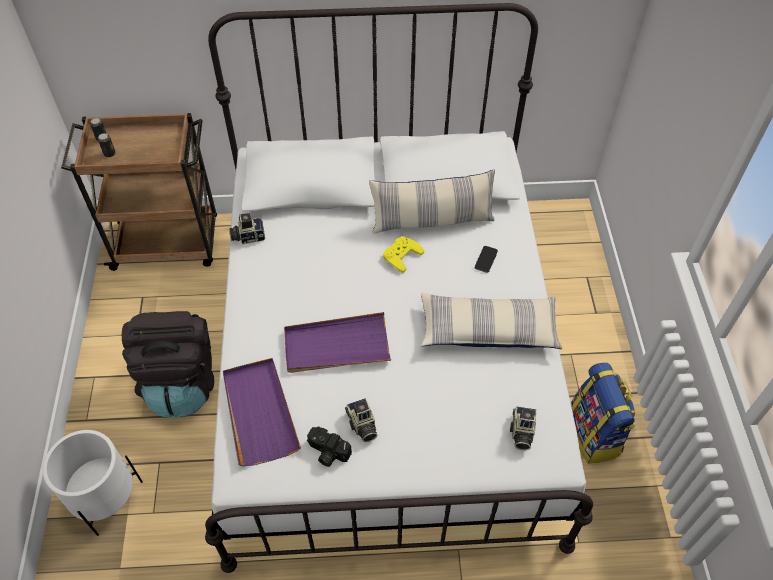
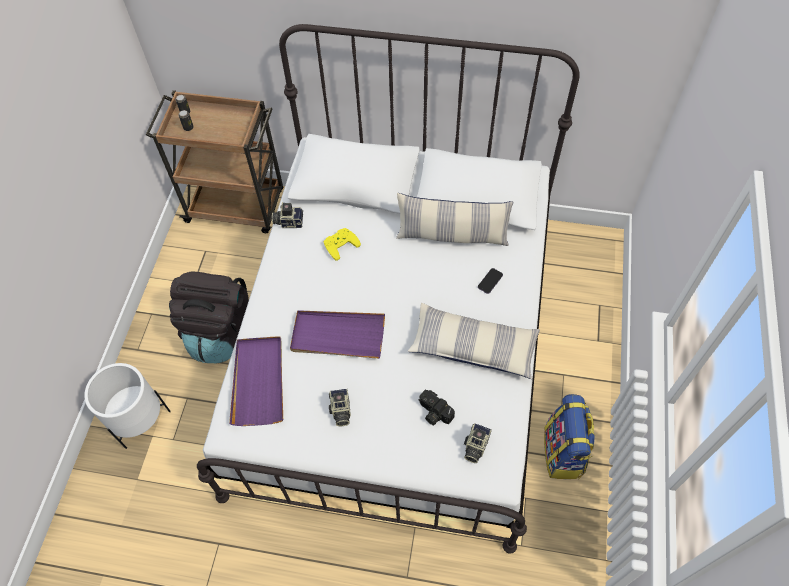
camera: 15 degrees right, 5 degrees up
camera [307,427,352,467] -> camera moved to [419,390,455,425]
yellow game controller [383,236,424,273] -> yellow game controller moved to [324,228,361,261]

